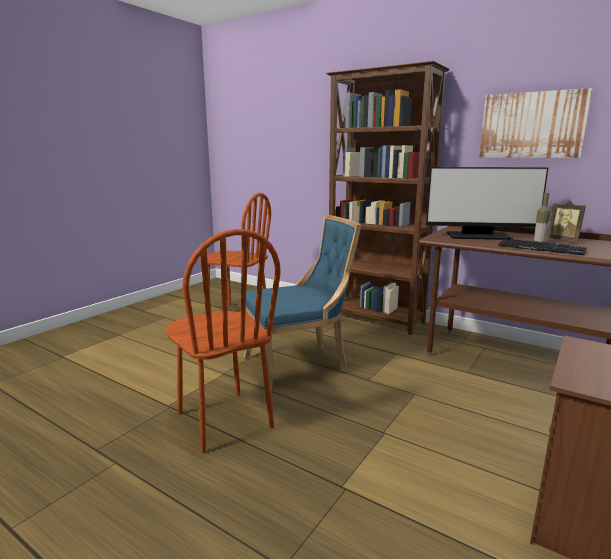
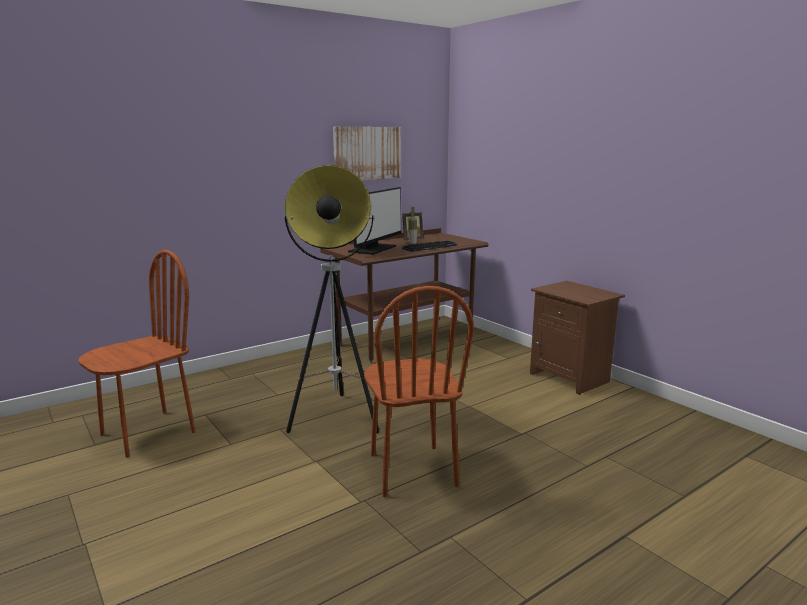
camera: 70 degrees left, 0 degrees up
brown chair [166,229,281,454] -> brown chair turned 90 degrees clockwise [364,286,474,497]
blue chair [244,215,361,391] -> floor lamp [284,165,380,433]
brown bookcase [326,61,450,335] -> none

